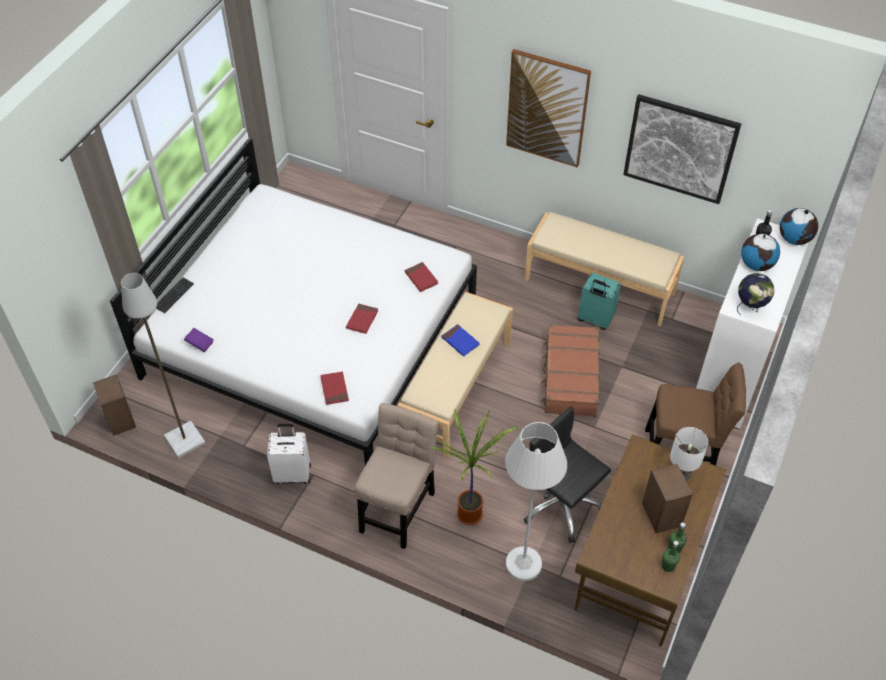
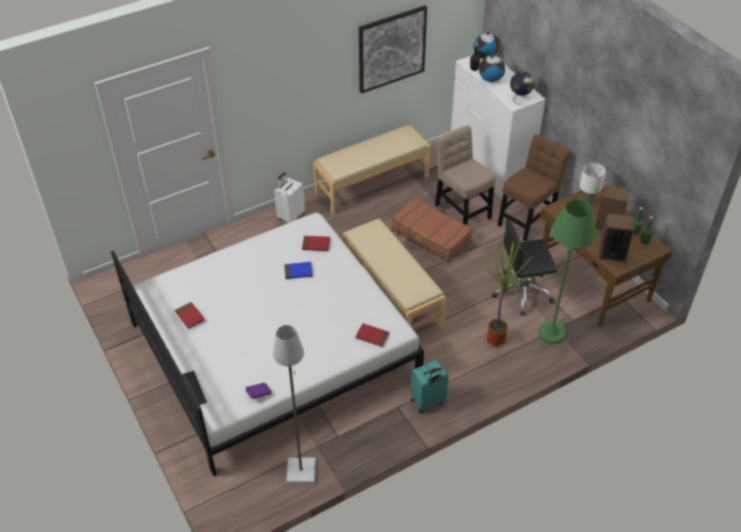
camera: 55 degrees left, 5 degrees down
speaker [93,375,136,435] -> speaker moved to [599,213,634,262]
white suitcase [267,424,311,484] -> white suitcase moved to [274,173,305,223]
red book [346,304,378,334] -> red book moved to [175,302,205,329]
beige chair [355,403,438,549] -> beige chair moved to [435,125,496,225]
blue book [441,324,480,356] -> blue book moved to [284,262,313,279]
white floor lamp [505,422,567,581] -> green floor lamp [538,199,597,344]
picture [506,49,591,167] -> none
turquoise suitcase [578,273,621,330] -> turquoise suitcase moved to [411,360,449,413]

